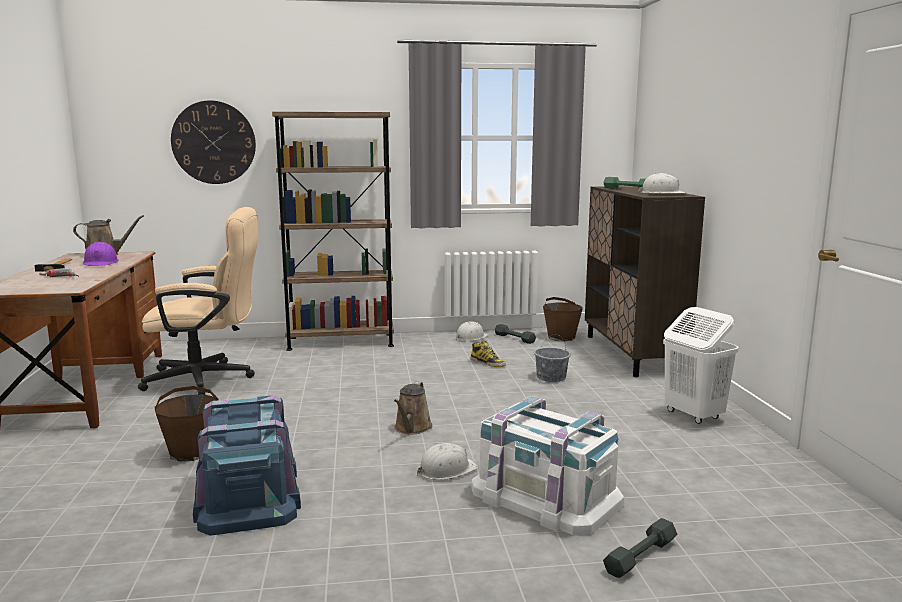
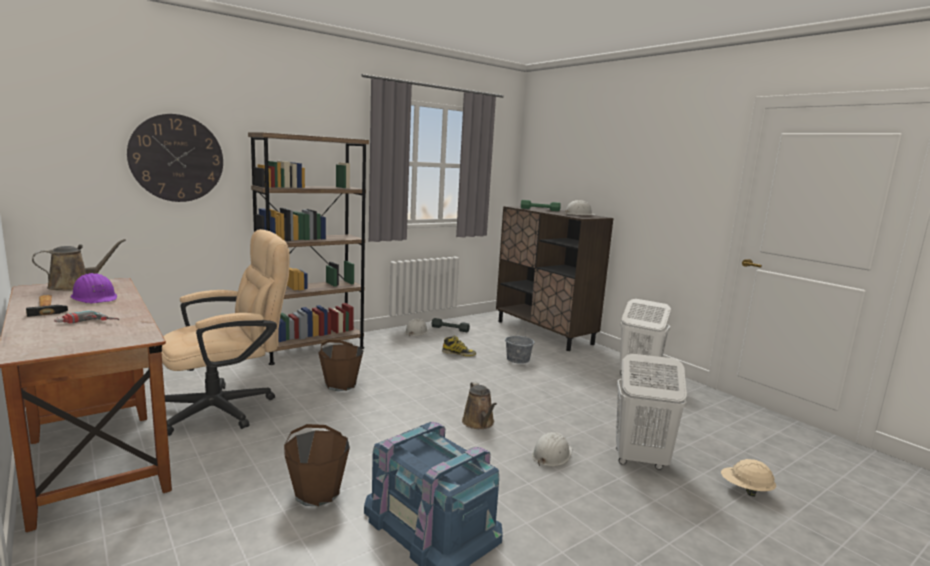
camera: 30 degrees left, 0 degrees up
white storage box [472,396,624,536] -> white laundry basket [616,354,687,470]
brown bucket [543,297,583,342] -> brown bucket moved to [318,340,363,391]
grey dumbbell [603,518,677,578] -> beige hard hat [721,459,776,497]

